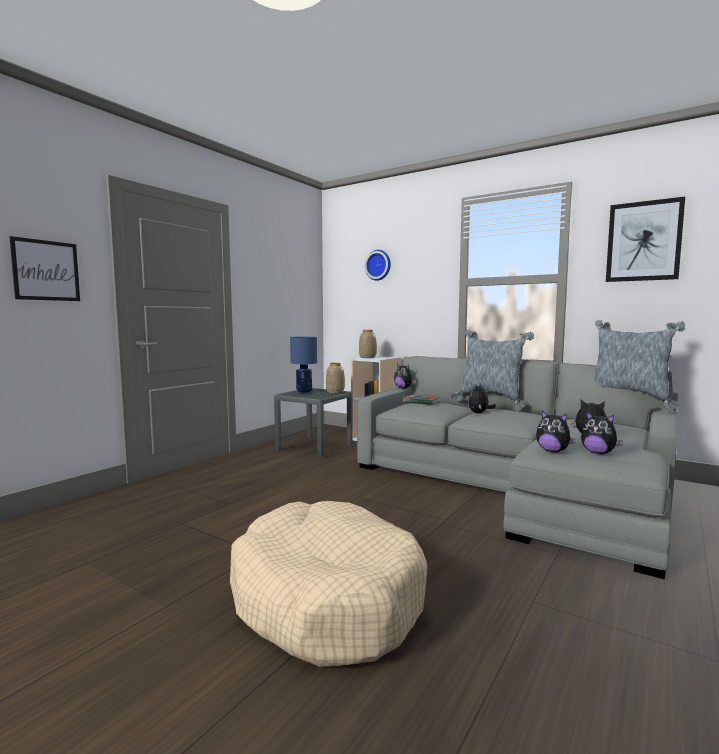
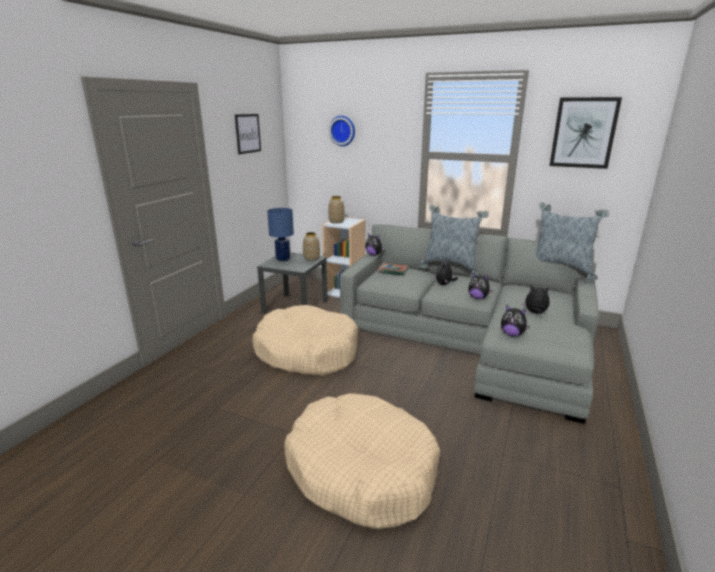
camera: 10 degrees left, 15 degrees up
picture [9,236,80,301] -> picture moved to [235,114,261,154]
plush toy [581,412,623,454] -> plush toy moved to [468,273,493,299]
none -> beige dog bed [252,305,358,376]

